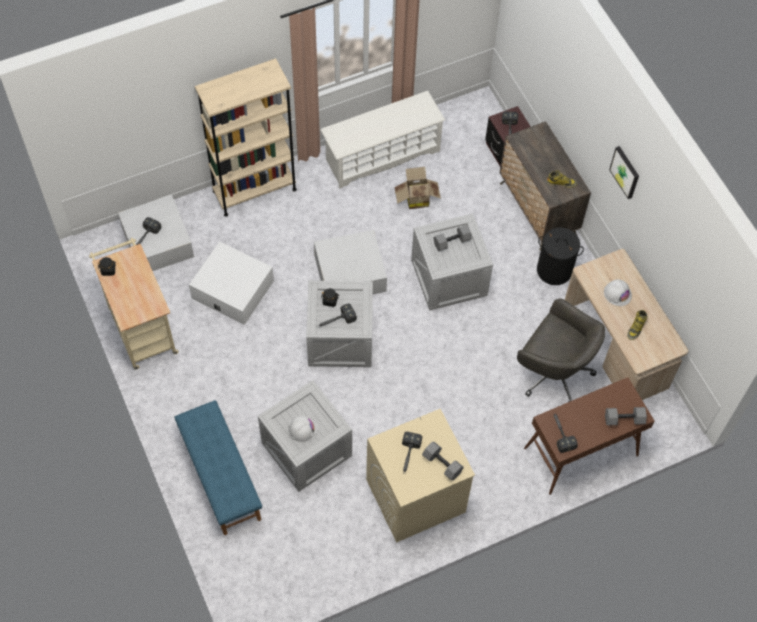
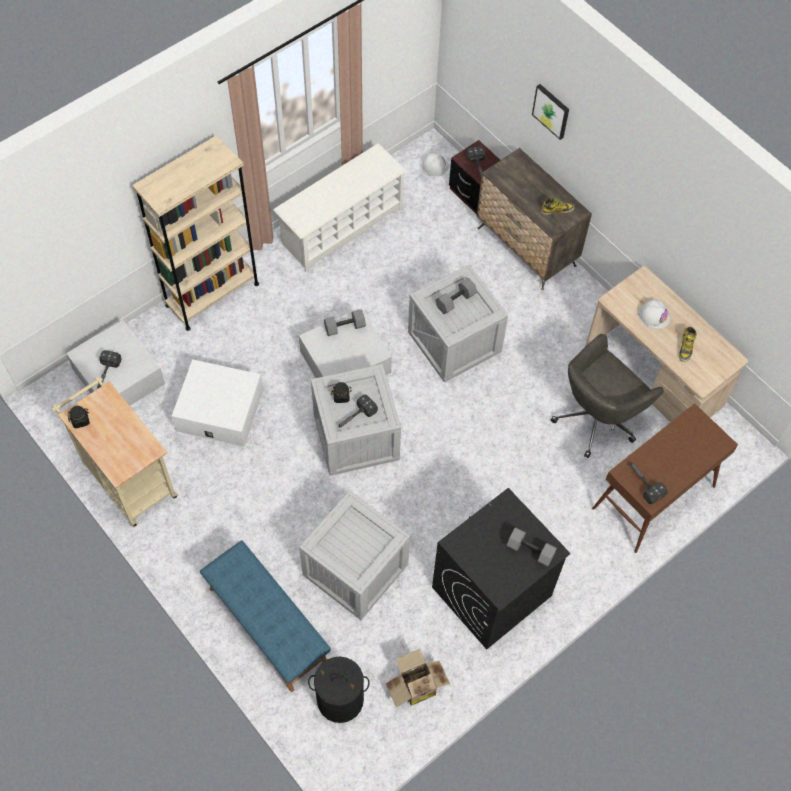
camera: 15 degrees left, 0 degrees up
white hard hat [288,416,318,443] -> white hard hat moved to [421,153,449,177]
beige washing machine [366,409,475,543] -> black washing machine [432,488,571,649]
cardboard box [394,167,441,209] -> cardboard box moved to [386,649,450,707]
hammer [402,432,422,474] -> none
grey office chair [517,298,605,402] -> grey office chair turned 120 degrees clockwise [551,334,664,458]
black laundry basket [537,227,584,285] -> black laundry basket moved to [308,657,370,723]
grey dumbbell [605,407,647,425] -> grey dumbbell moved to [324,309,366,336]
picture [609,146,639,199] -> picture moved to [532,84,569,140]

